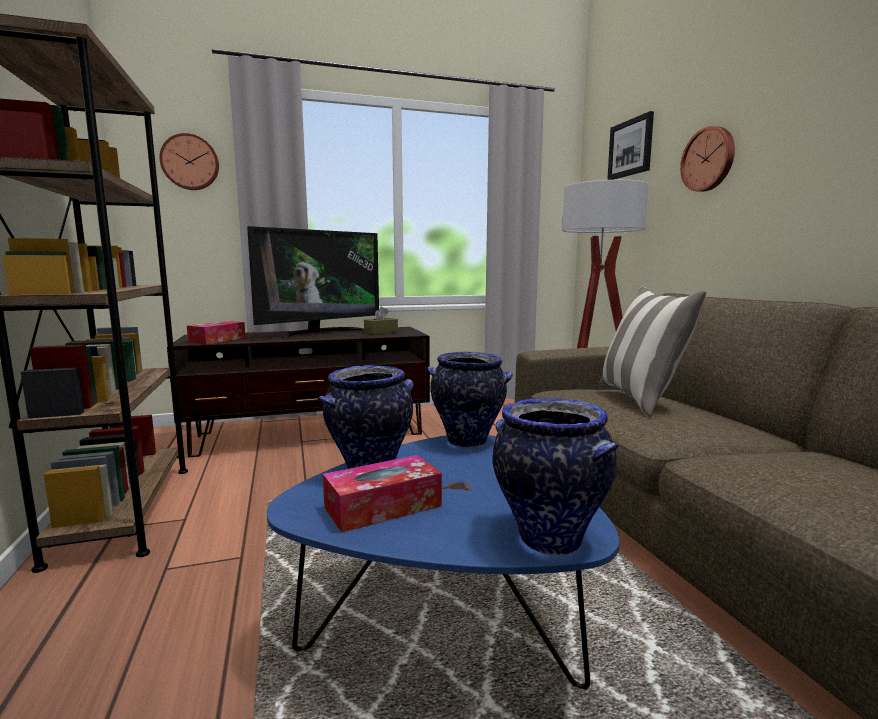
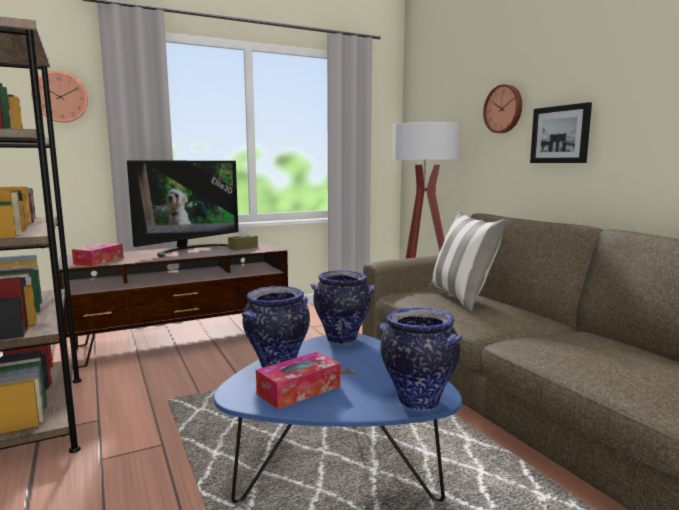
camera: 10 degrees left, 0 degrees up
picture [607,111,654,180] -> picture moved to [530,102,592,163]

